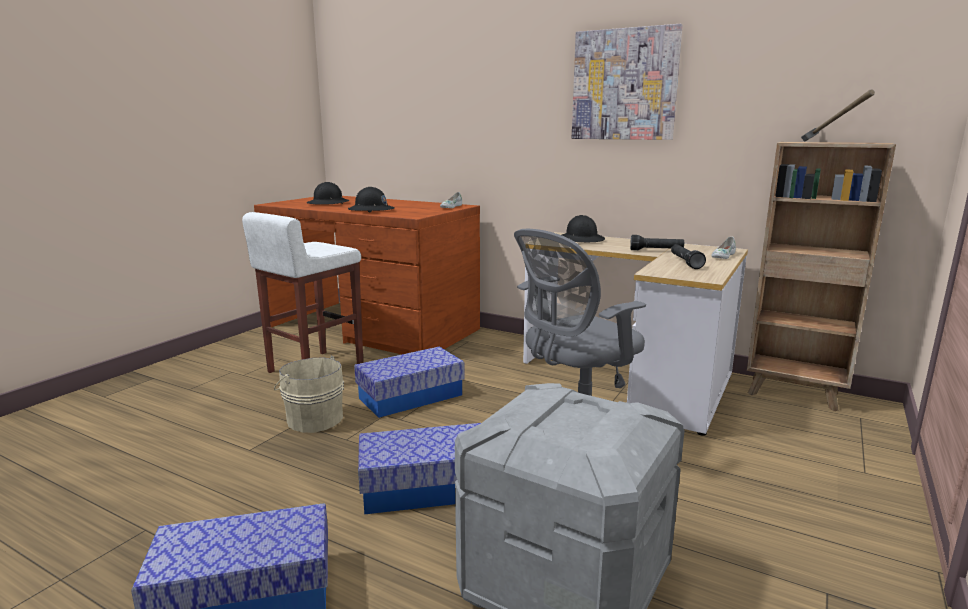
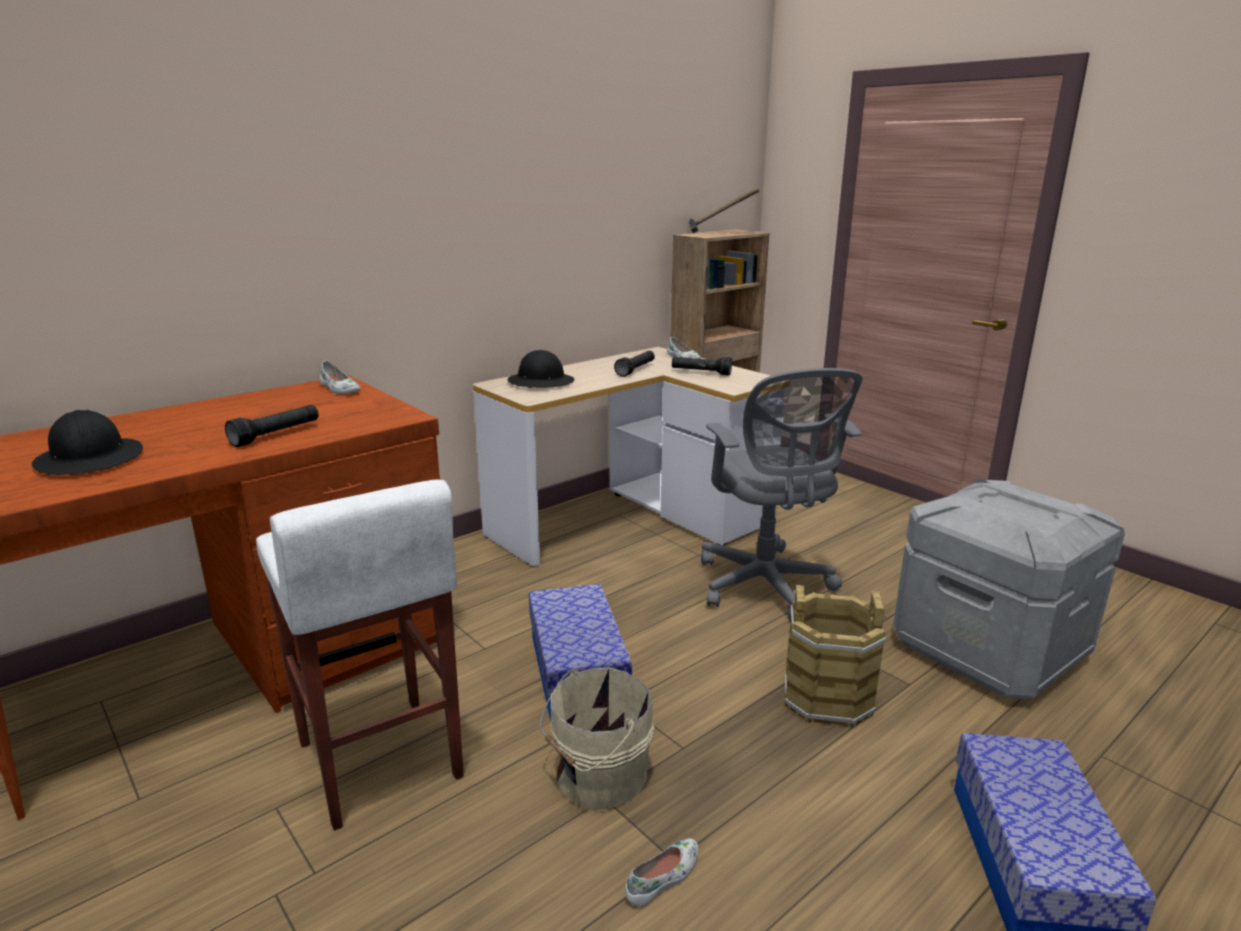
camera: 70 degrees left, 5 degrees up
black hard hat [348,187,394,213] -> black flashlight [225,405,319,447]
storage box [358,423,481,514] -> brown bucket [784,585,886,727]
picture [572,24,683,140] -> none
none -> white shoe [625,838,698,906]

